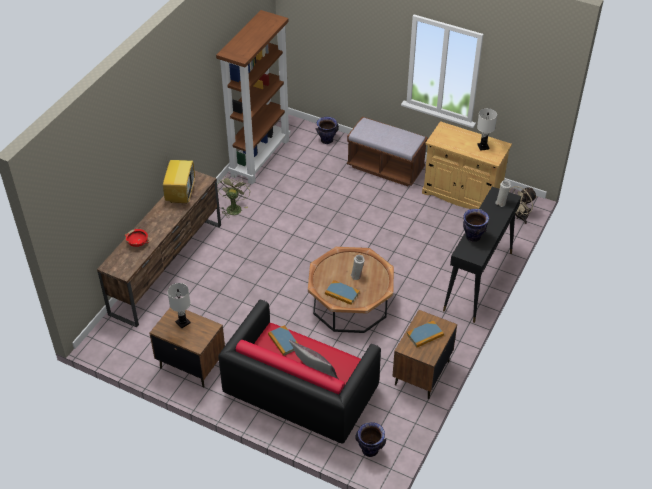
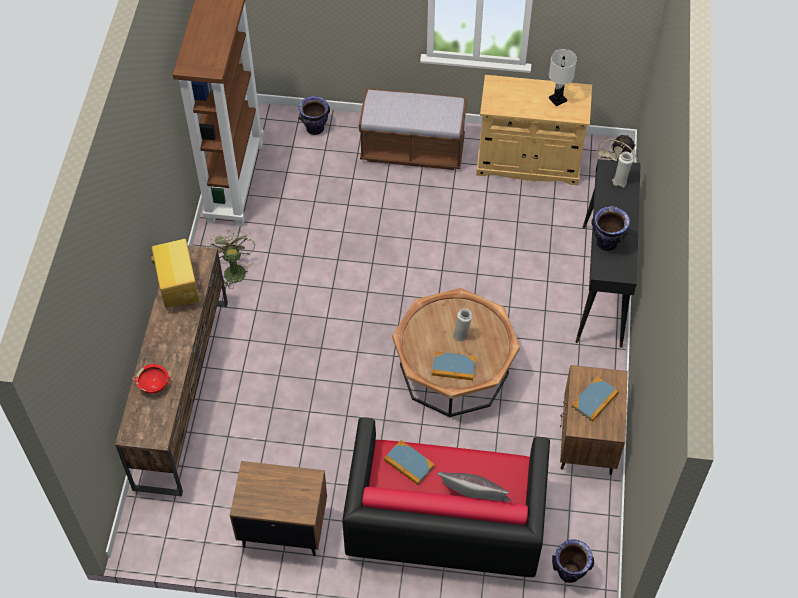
camera: 20 degrees left, 10 degrees up
white table lamp [167,283,191,328] -> none

